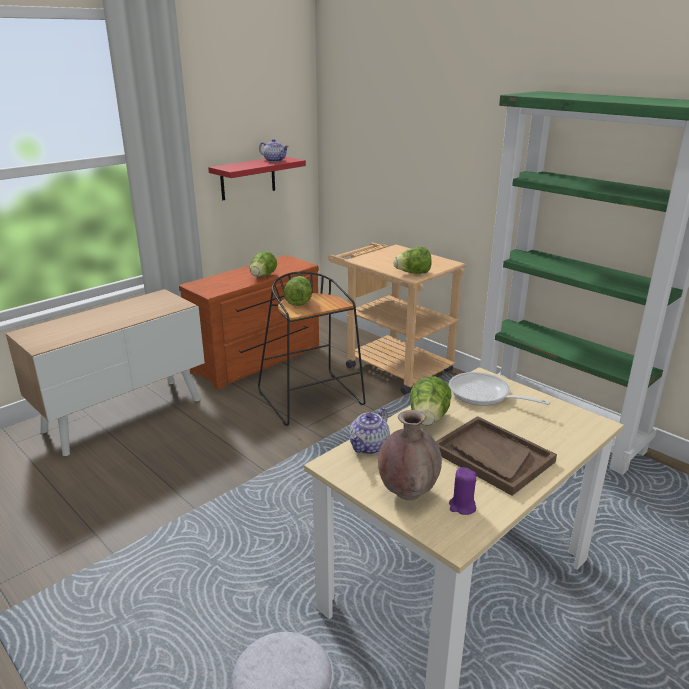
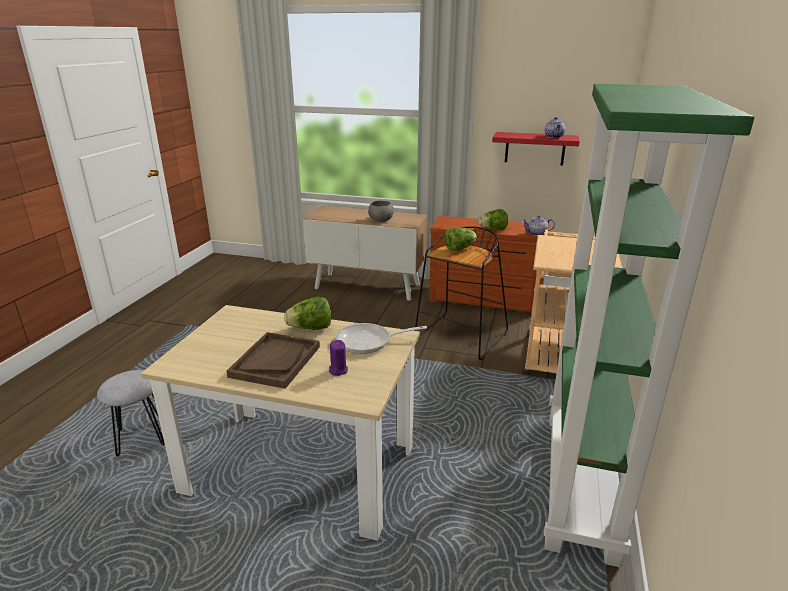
camera: 60 degrees right, 0 degrees up
teapot [349,408,390,454] -> teapot moved to [522,215,555,236]
brown vase [378,410,442,500] -> none
lettuce [393,247,432,274] -> none
frying pan [449,372,550,406] -> frying pan turned 105 degrees counterclockwise [336,323,427,354]
purple candle [449,467,477,515] -> purple candle moved to [329,340,348,376]
none -> grey bowl [368,201,394,222]

